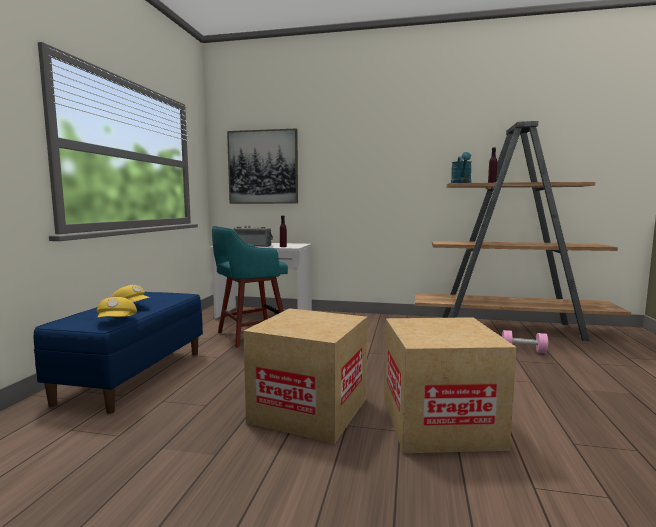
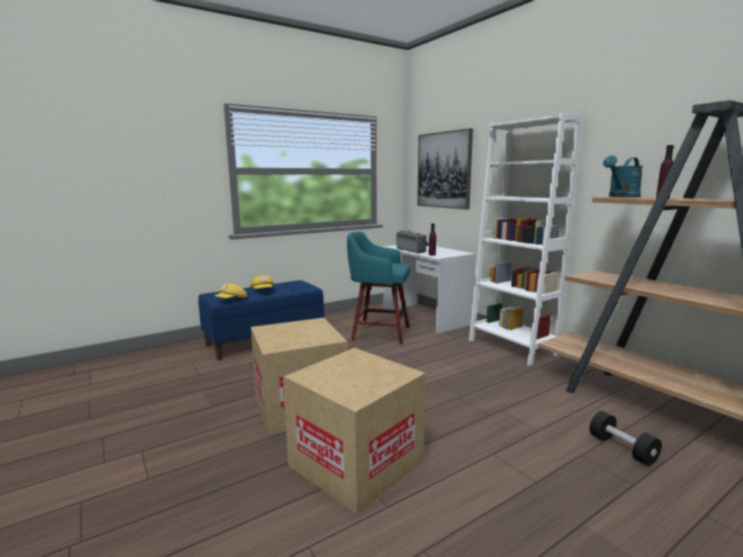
camera: 45 degrees right, 5 degrees up
pink dumbbell [502,330,548,353] -> black dumbbell [589,411,662,466]
none -> white bookcase [469,113,582,366]

